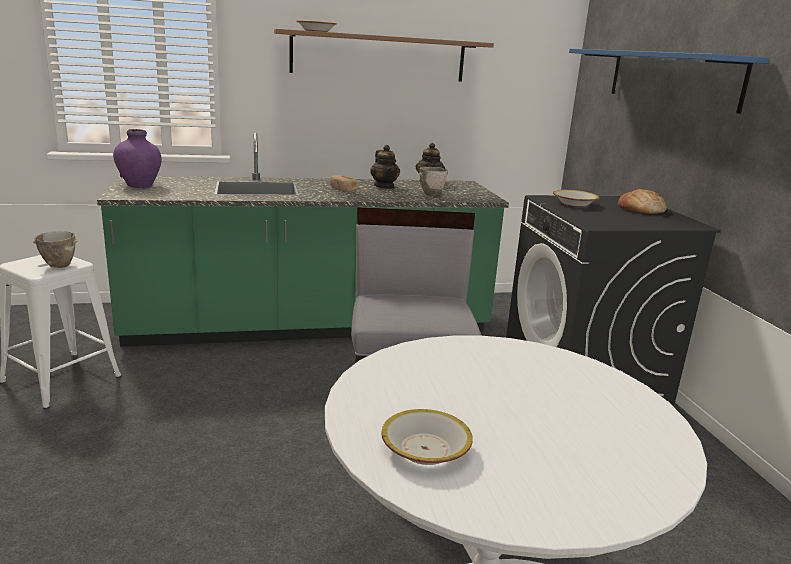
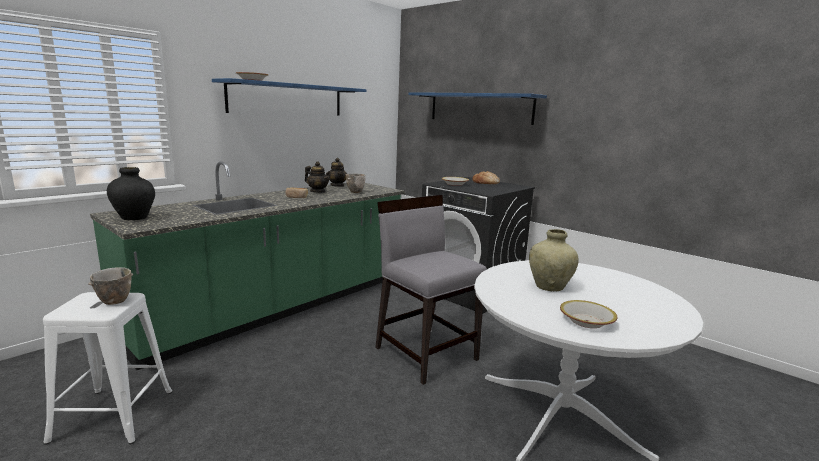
camera: 35 degrees left, 5 degrees down
purple vase [113,129,162,188] -> black vase [107,167,155,220]
brown shelf [274,29,494,82] -> blue shelf [212,78,366,115]
none -> beige vase [529,229,579,291]

